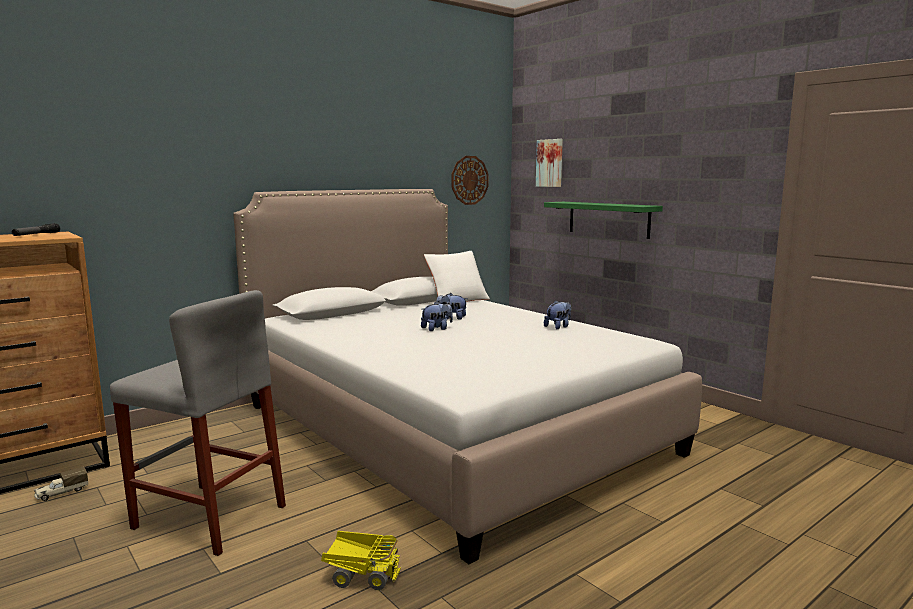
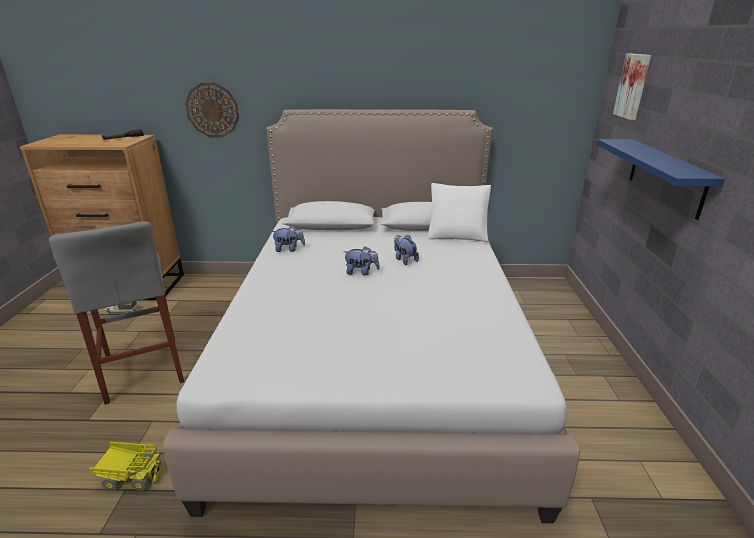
camera: 40 degrees right, 15 degrees up
toy truck [321,531,401,590] -> toy truck turned 45 degrees counterclockwise [89,442,163,491]
wall clock [451,156,489,205] -> wall clock moved to [185,83,239,138]
green shelf [544,202,663,239] -> blue shelf [597,139,725,220]
plush toy [544,300,571,329] -> plush toy moved to [271,226,305,252]

